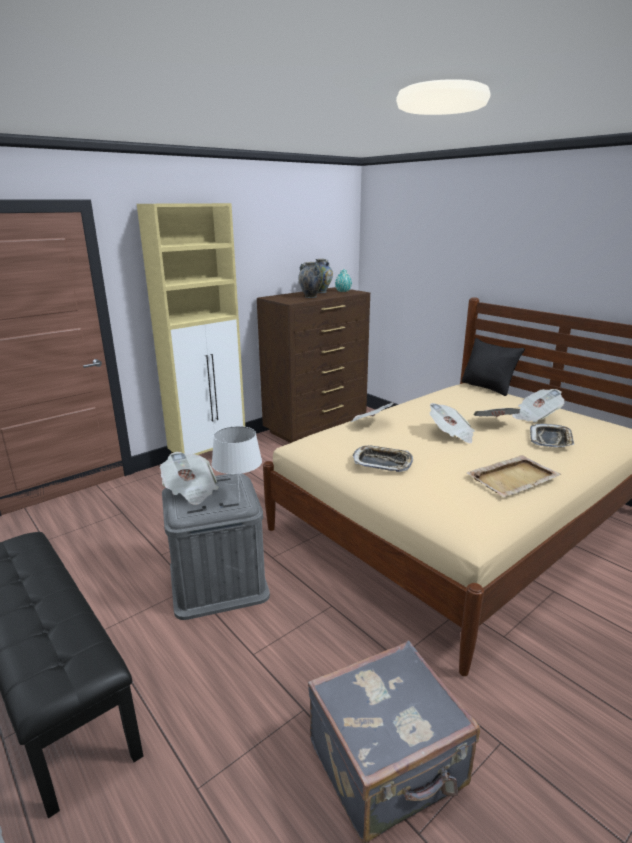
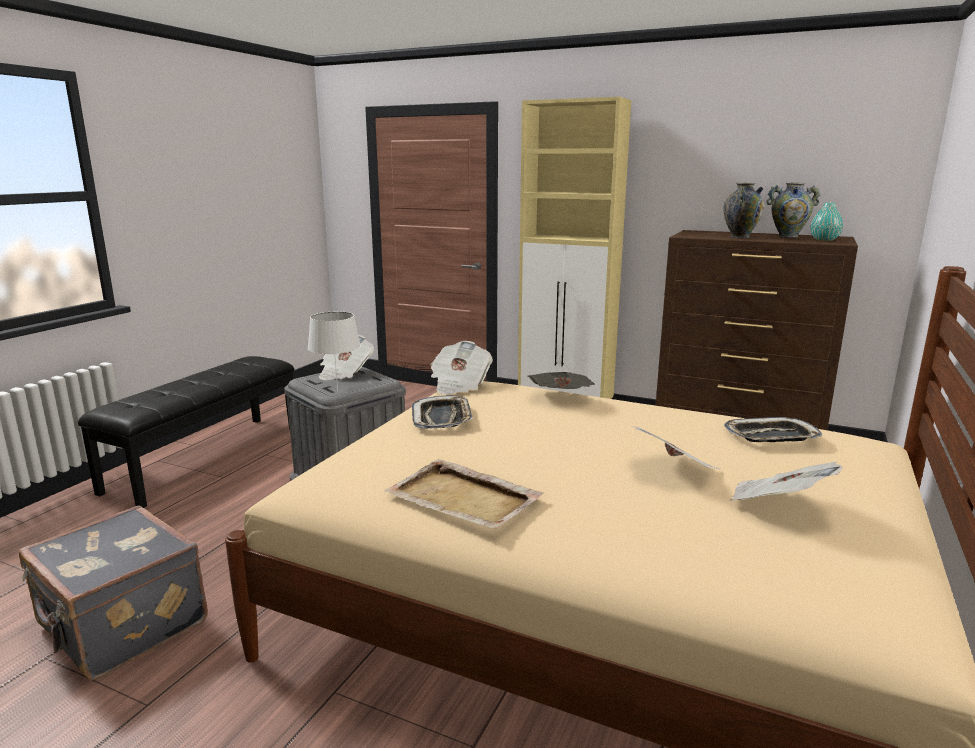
camera: 65 degrees right, 5 degrees down
newspaper [429,403,475,444] -> newspaper moved to [430,341,493,394]
black pillow [461,338,525,396] -> none
tray [530,424,574,447] -> tray moved to [724,417,822,442]

